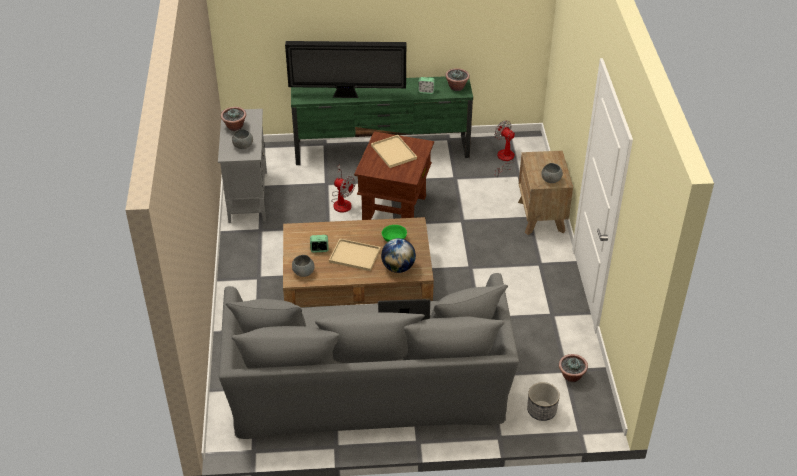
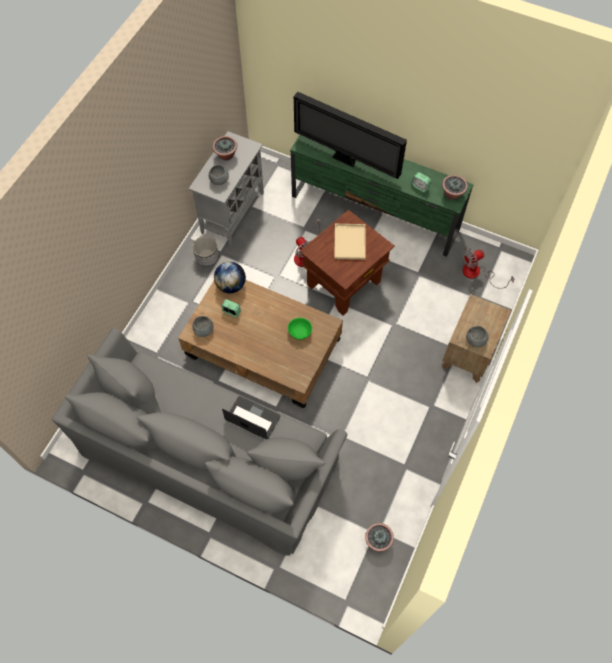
camera: 30 degrees right, 20 degrees up
beige tray [329,239,381,271] -> none
globe [381,238,416,273] -> globe moved to [214,262,246,293]
fan [494,120,515,177] -> fan turned 105 degrees counterclockwise [463,248,515,289]
planter [527,382,560,421] -> planter moved to [192,236,218,266]

